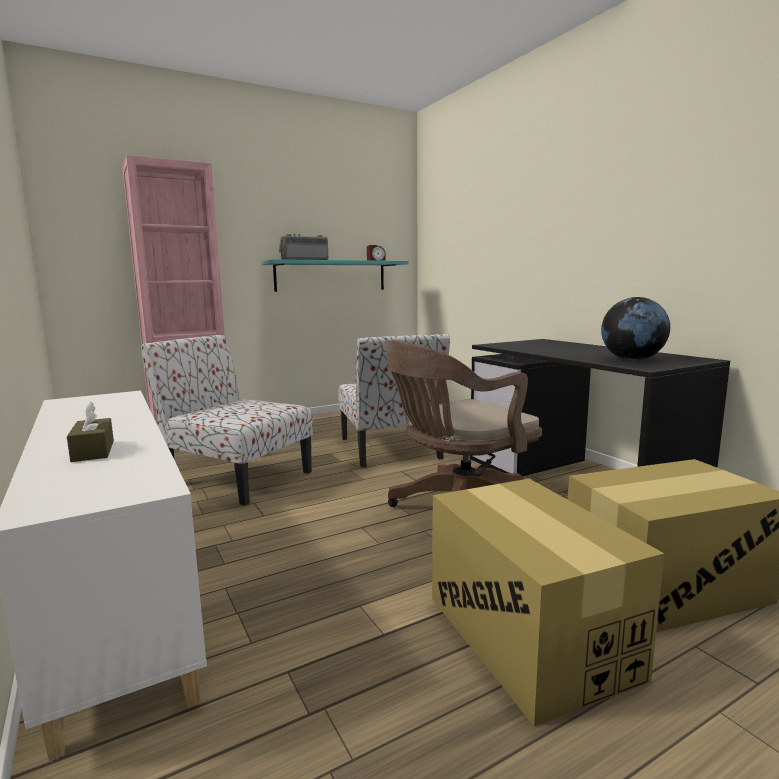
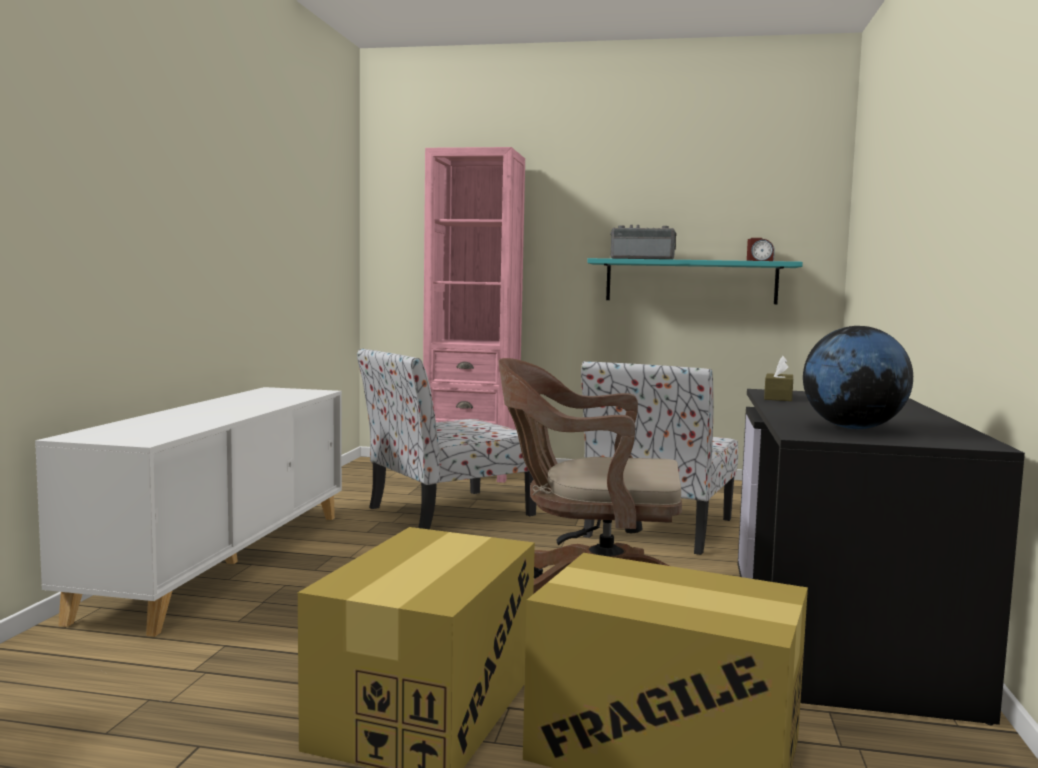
camera: 40 degrees right, 5 degrees down
brown tissue box [67,401,114,462] -> brown tissue box moved to [764,356,793,401]
chair [140,335,313,506] -> chair turned 105 degrees counterclockwise [357,348,536,529]

